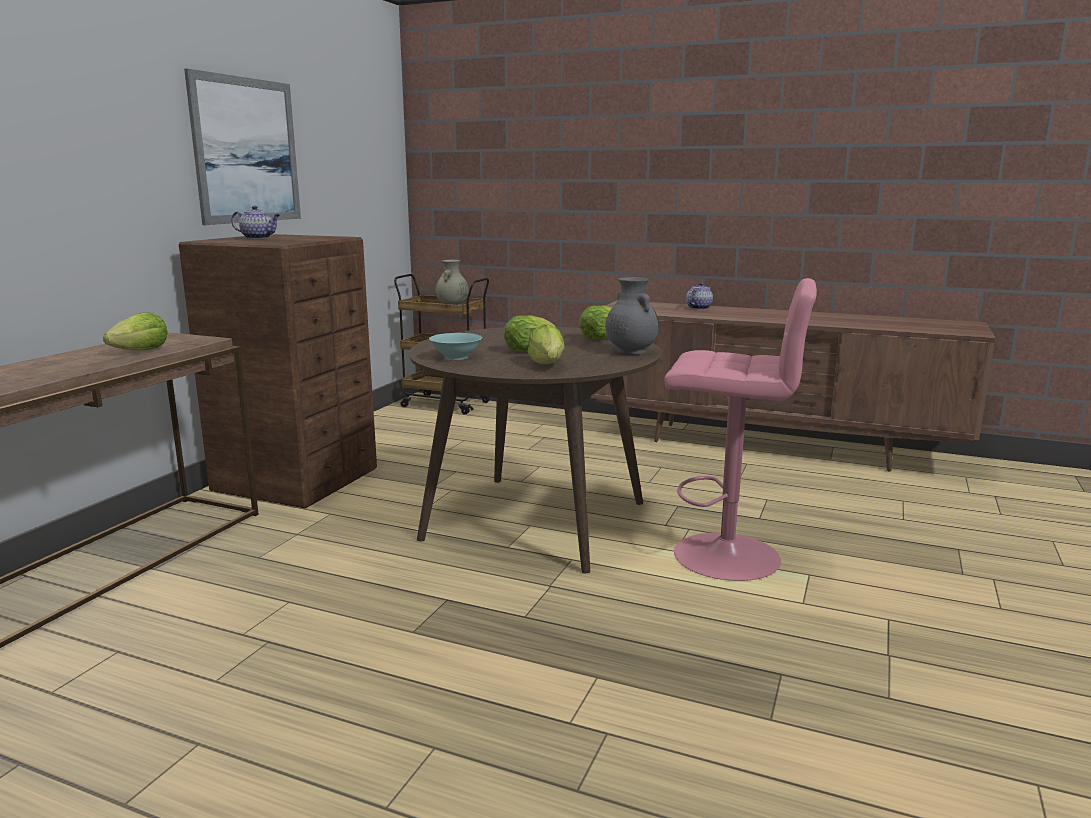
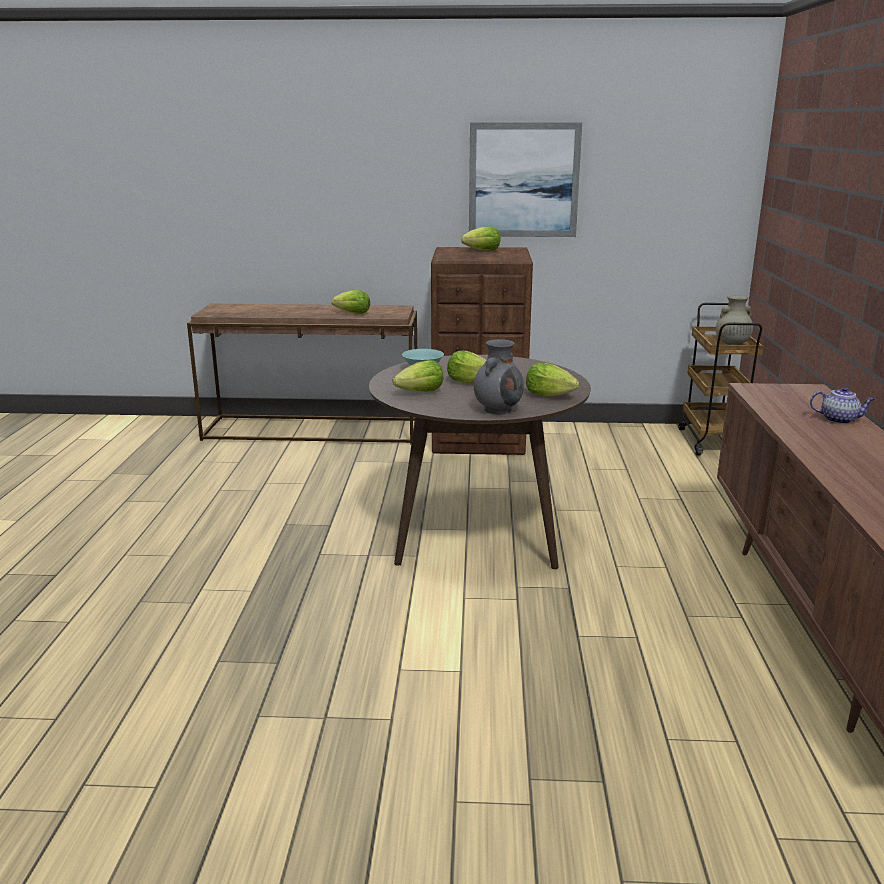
camera: 70 degrees right, 5 degrees up
teapot [231,206,280,239] -> lettuce [461,226,500,251]
pink stool [665,278,817,581] -> none

